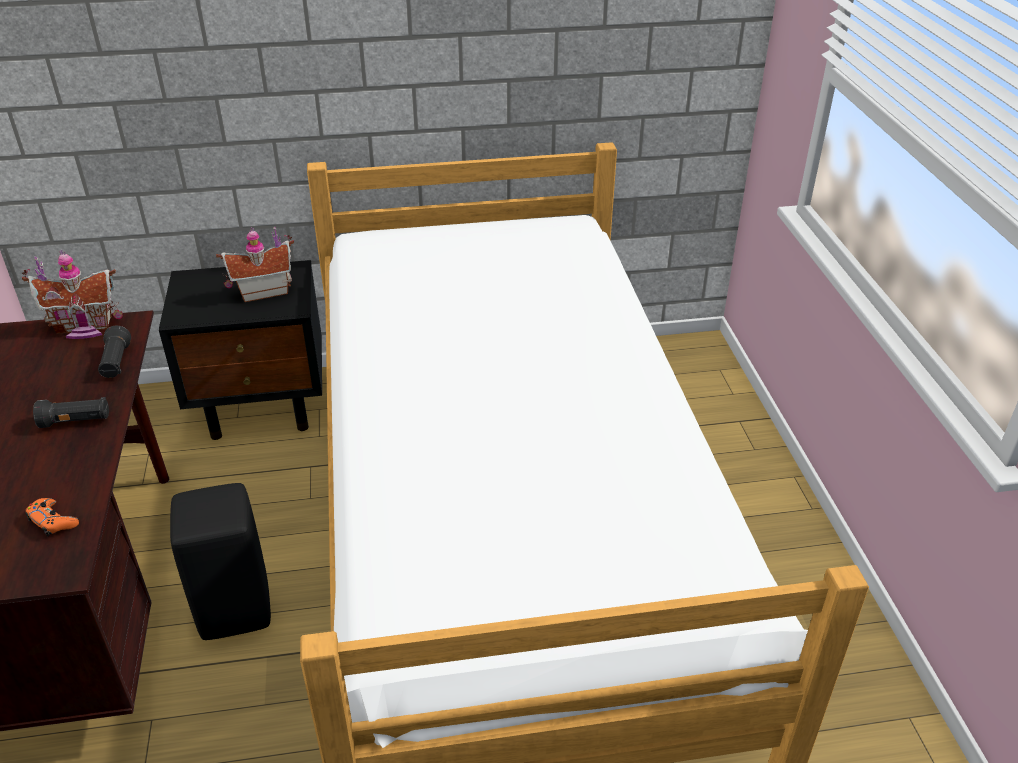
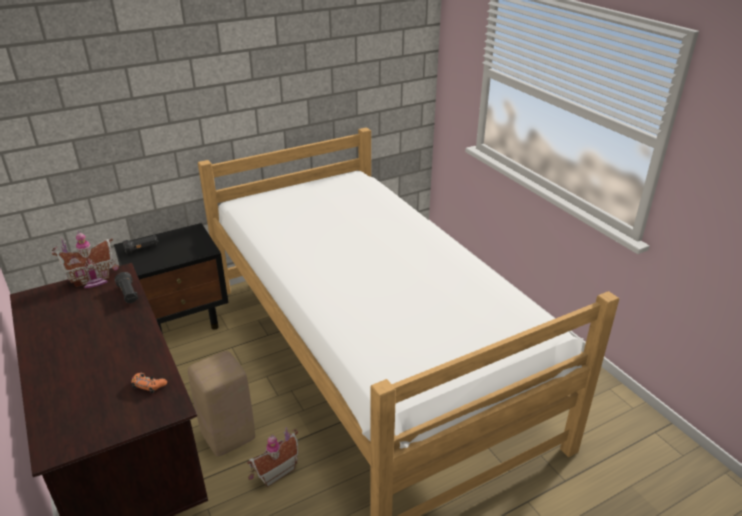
camera: 20 degrees left, 5 degrees down
black flashlight [33,397,109,428] -> black flashlight moved to [123,235,159,254]
black stool [170,483,271,640] -> beige stool [188,351,255,456]
toy house [216,227,294,302] -> toy house moved to [247,427,298,487]

